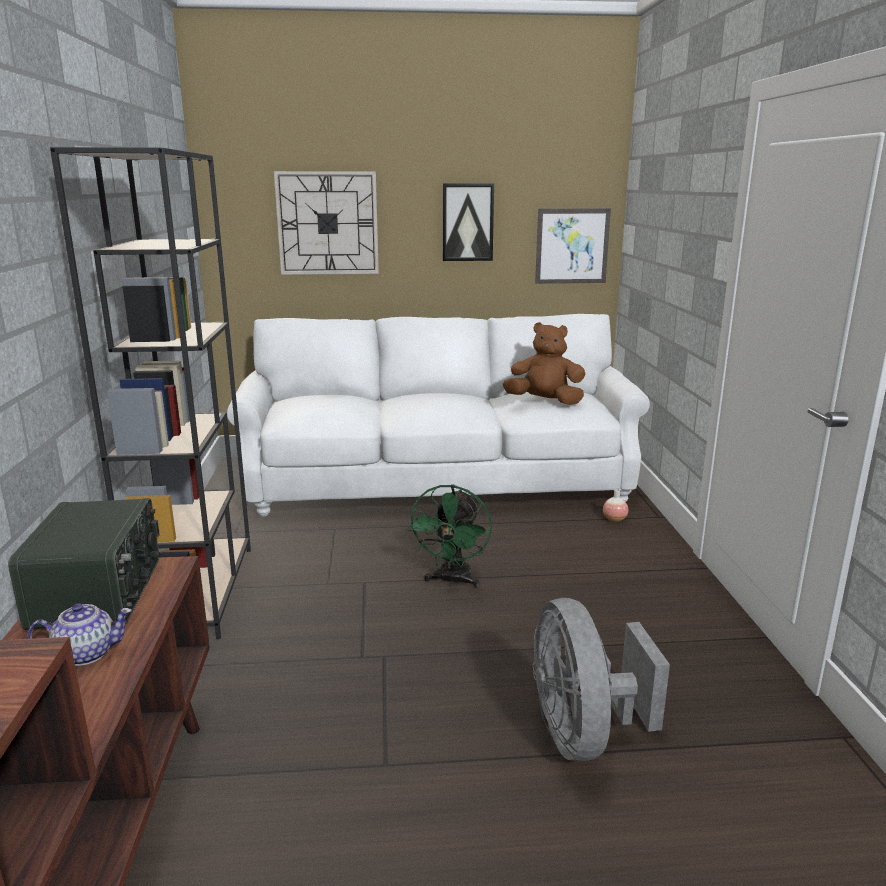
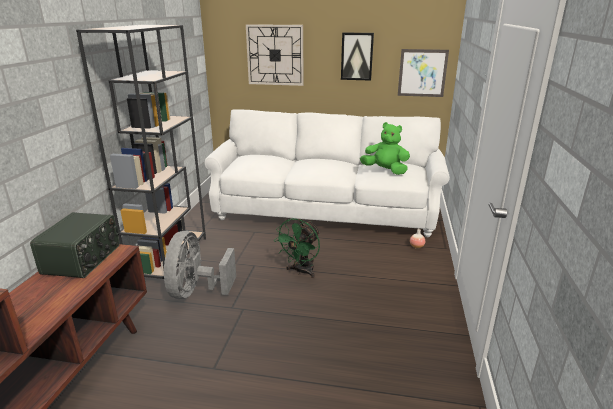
camera: 15 degrees right, 5 degrees up
teapot [27,604,132,666] -> none
brown plush toy [503,322,585,405] -> green plush toy [360,122,410,175]
grey fan [533,598,670,762] -> grey fan moved to [164,231,236,299]

